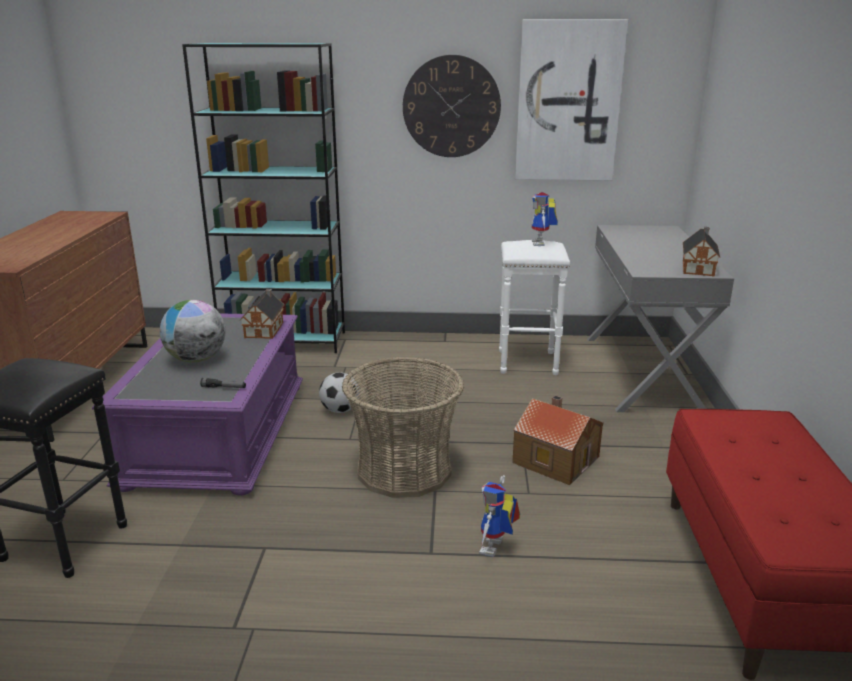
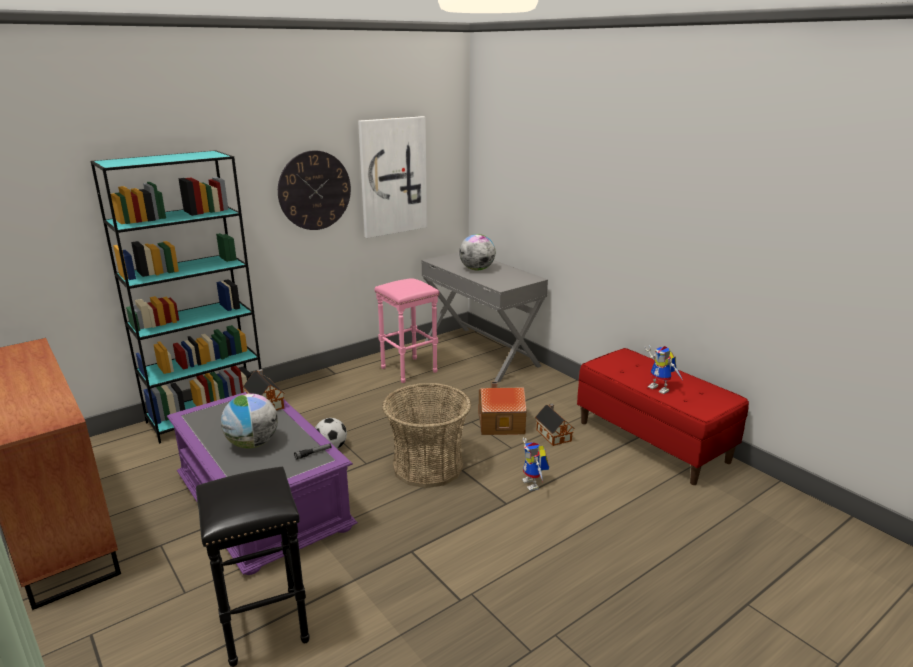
camera: 40 degrees left, 0 degrees up
white stool [499,240,570,375] -> pink stool [374,278,439,383]
toy robot [531,192,558,246] -> toy robot moved to [644,345,684,394]
toy house [683,227,720,277] -> toy house moved to [535,403,575,446]
none -> globe [459,234,495,271]

